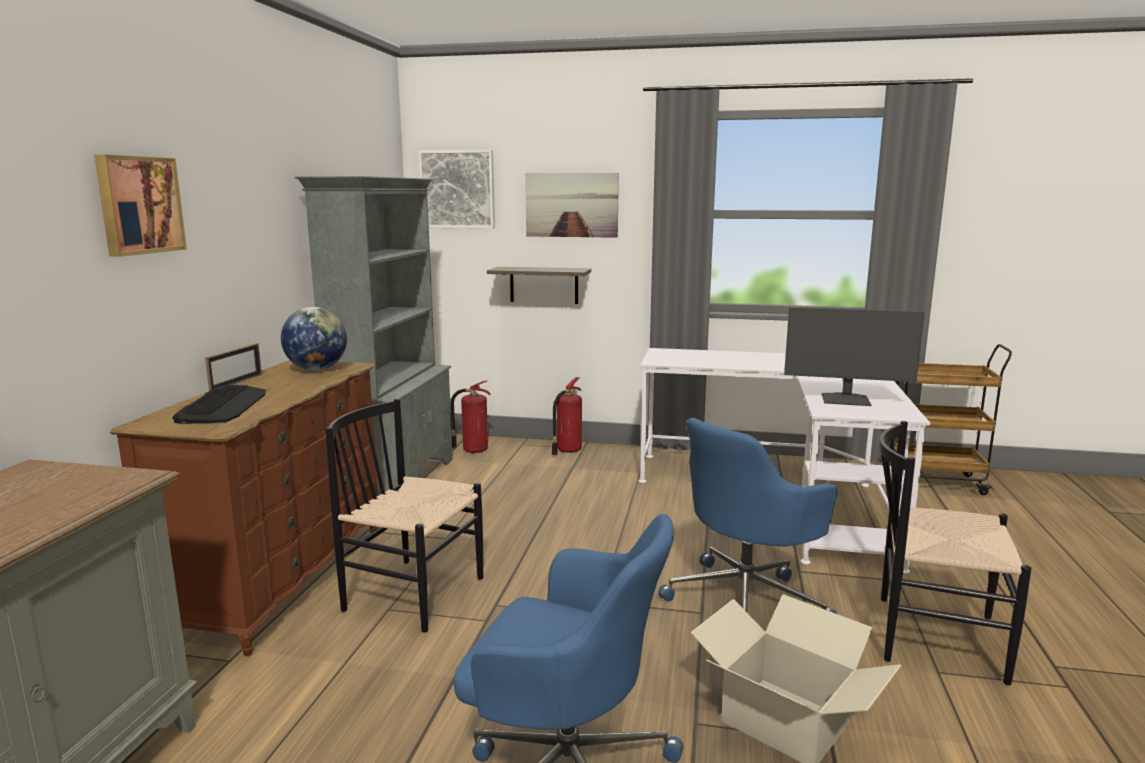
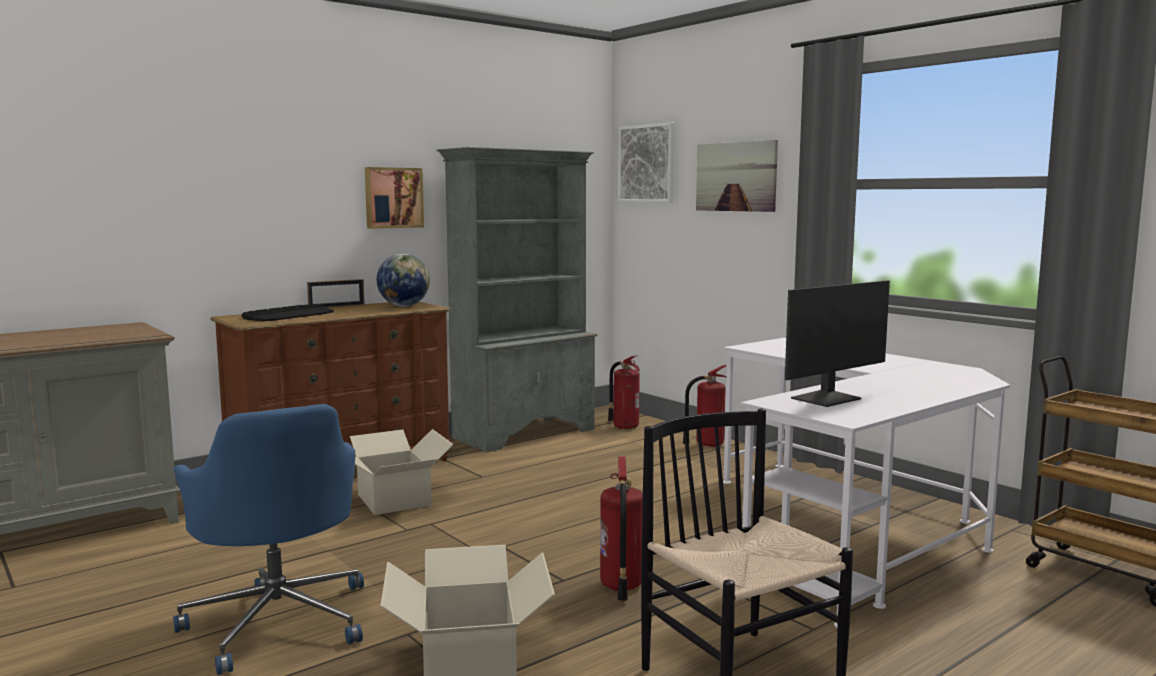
camera: 40 degrees right, 5 degrees down
picture [94,155,187,257] -> picture moved to [365,167,424,229]
black chair [325,398,483,632] -> cardboard box [350,429,454,515]
shelf [487,267,591,304] -> none
blue office chair [658,418,838,614] -> fire extinguisher [600,457,643,602]
monitor [784,307,925,406] -> monitor turned 90 degrees counterclockwise [785,280,890,407]

